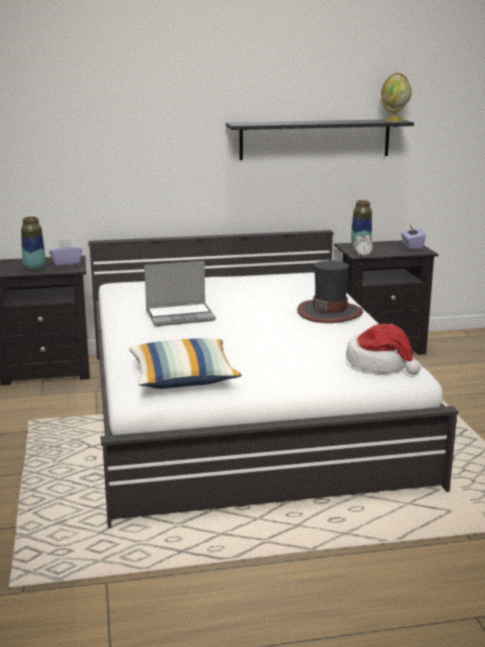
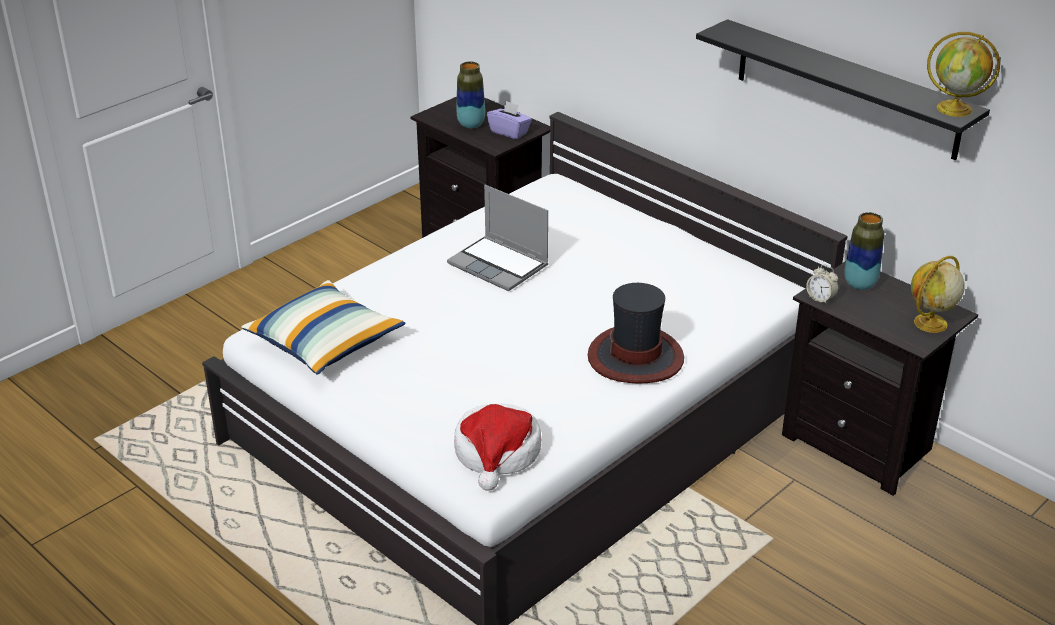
camera: 55 degrees right, 15 degrees up
purple tissue box [401,225,426,249] -> globe [911,256,965,333]

